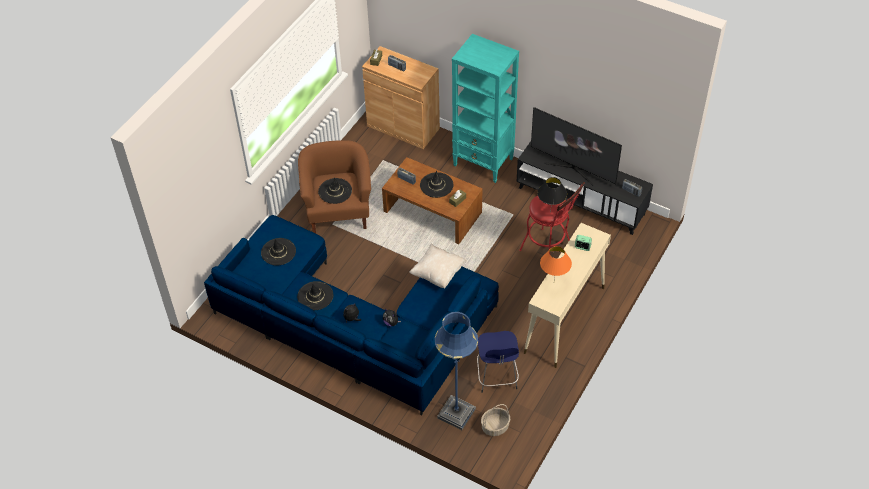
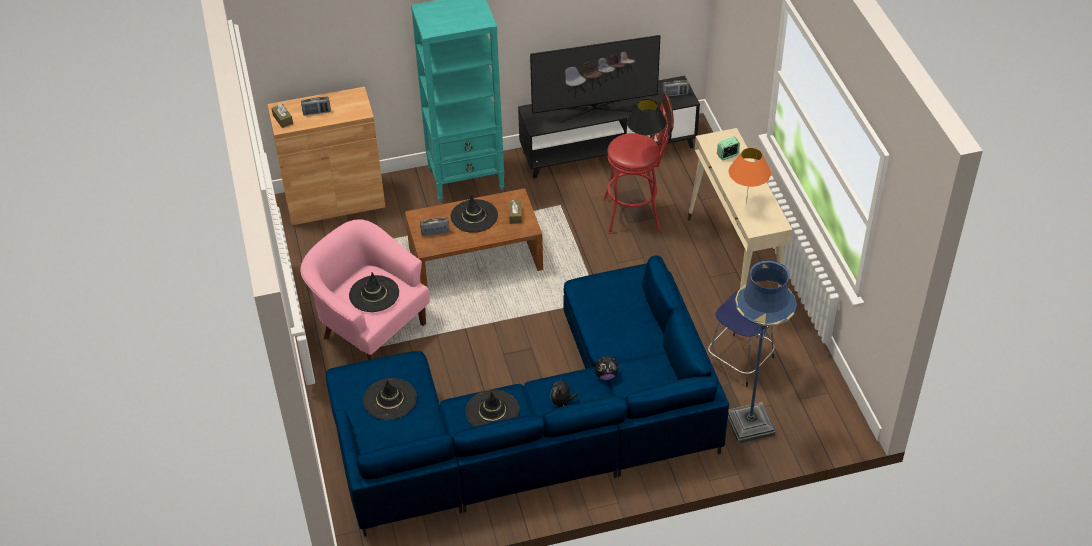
camera: 45 degrees left, 5 degrees down
brown armchair [298,140,371,234] -> pink armchair [300,219,430,360]
beige pillow [409,244,467,289] -> none
basket [481,404,510,436] -> none

